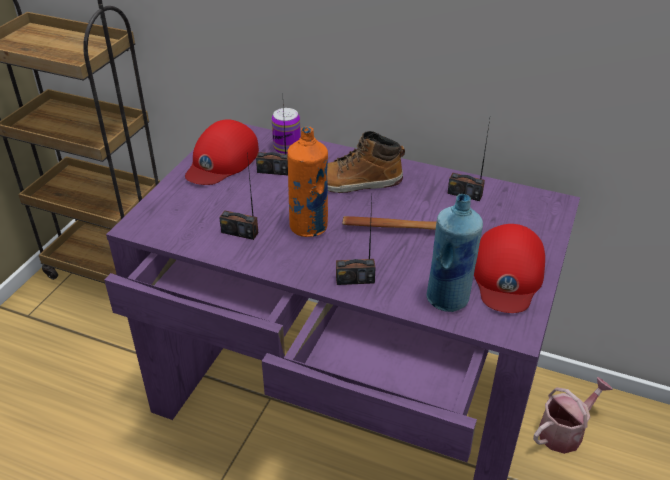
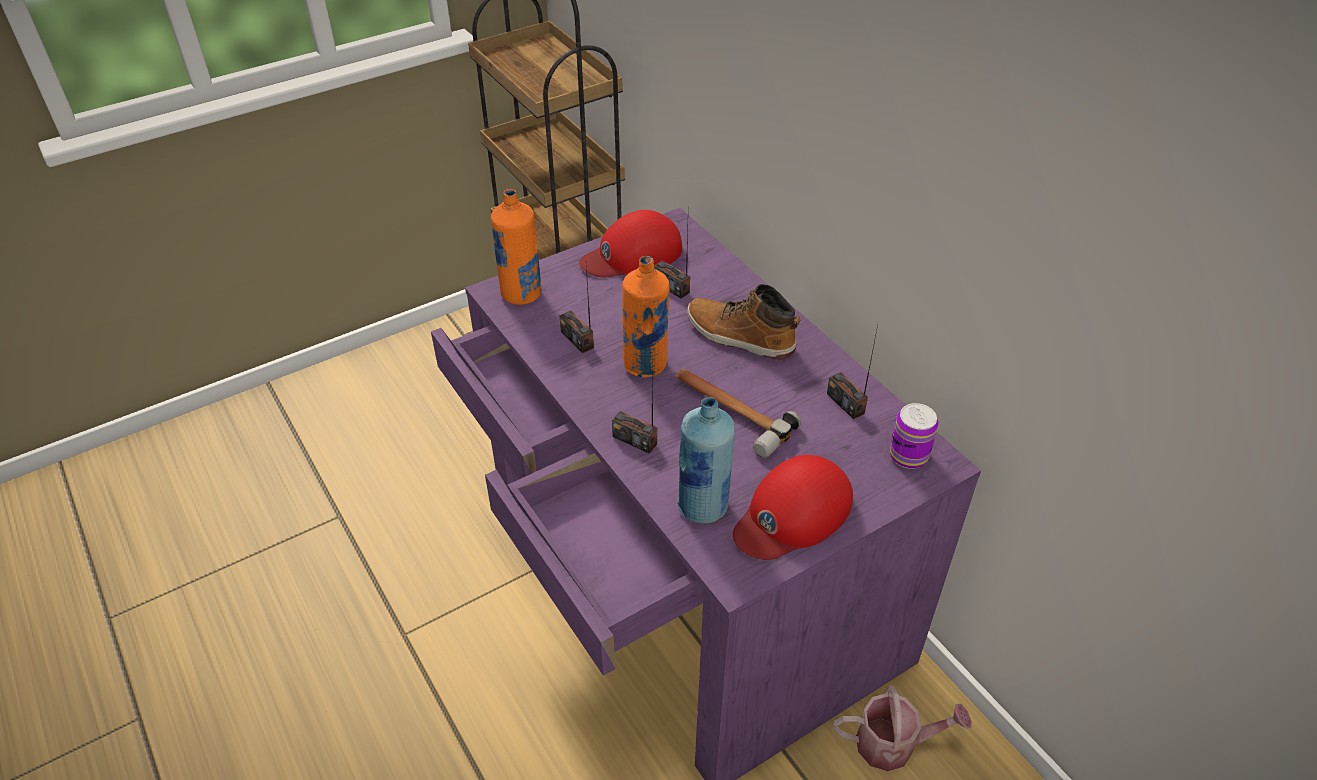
camera: 35 degrees right, 5 degrees up
can [272,108,301,154] -> can moved to [890,403,939,469]
none -> orange bottle [491,189,541,305]

